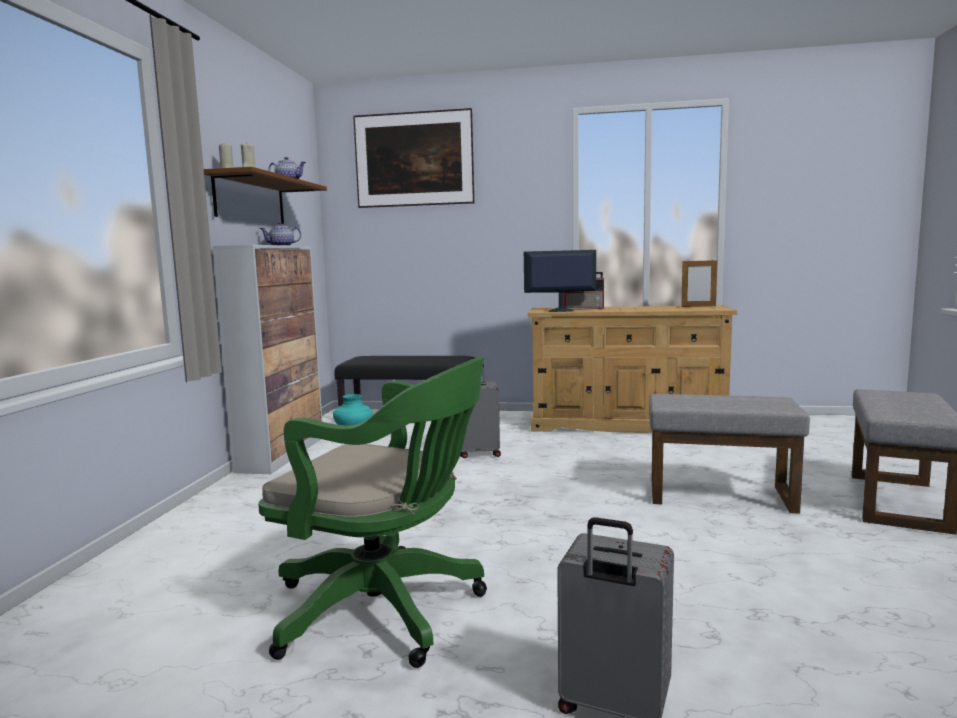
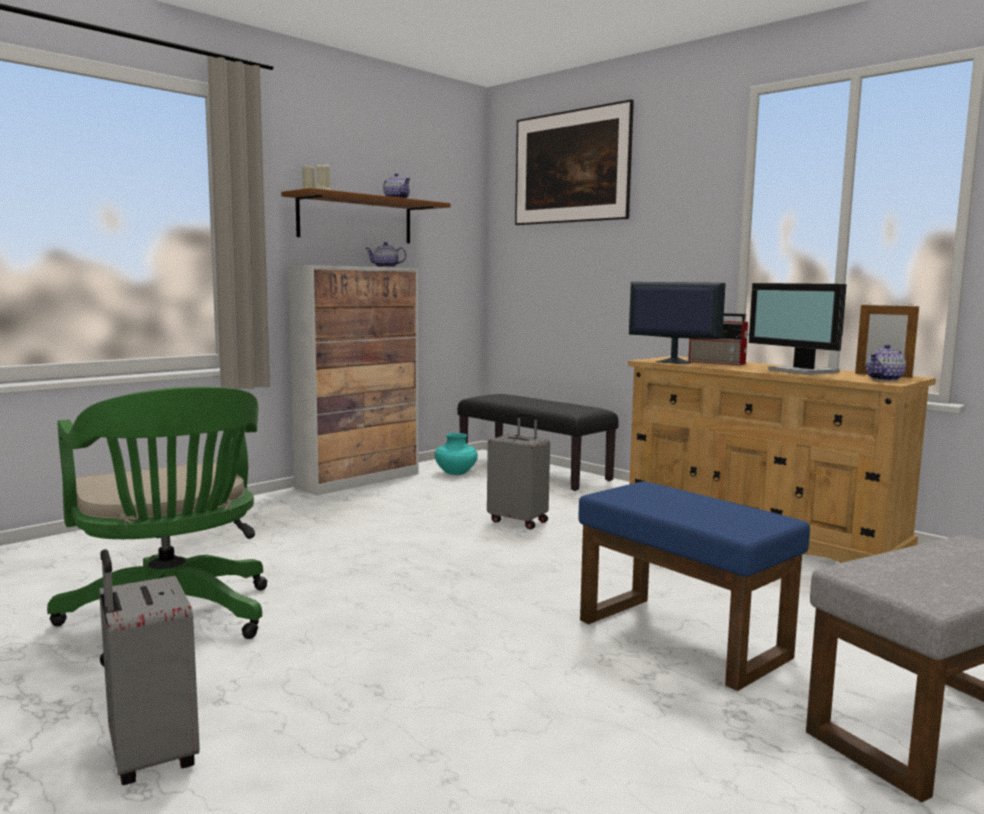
camera: 35 degrees right, 0 degrees up
grey ottoman [649,394,810,514] -> blue ottoman [579,481,810,691]
none -> monitor [749,283,847,375]
none -> teapot [866,344,906,381]

